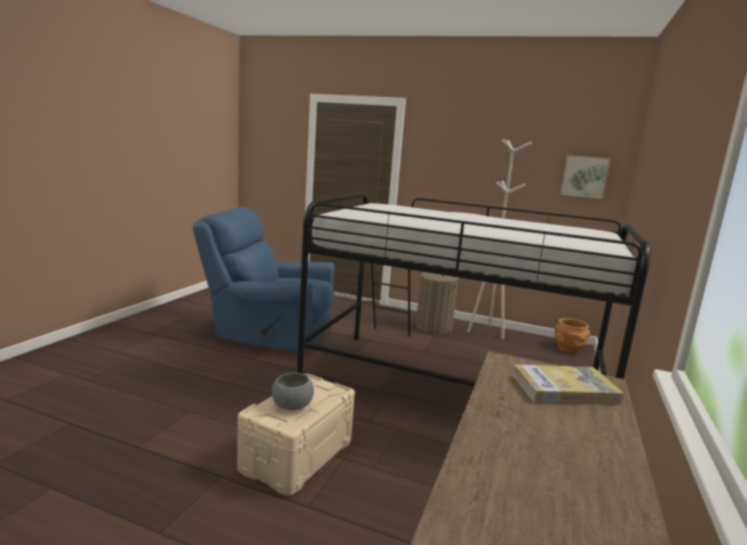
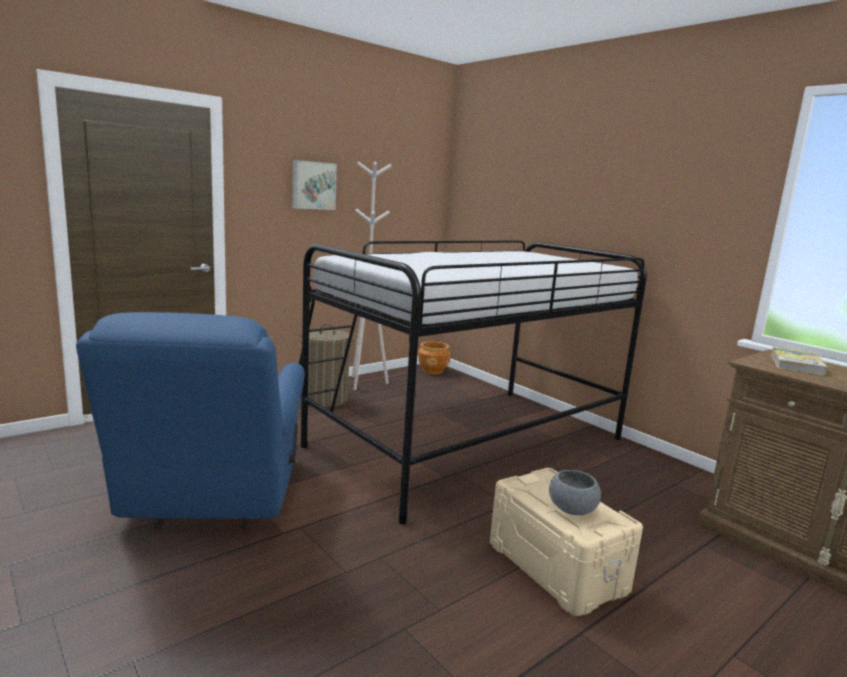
camera: 60 degrees left, 0 degrees up
blue armchair [192,207,335,352] -> blue armchair turned 45 degrees counterclockwise [76,312,305,529]
picture [560,155,610,199] -> picture moved to [292,160,337,210]

